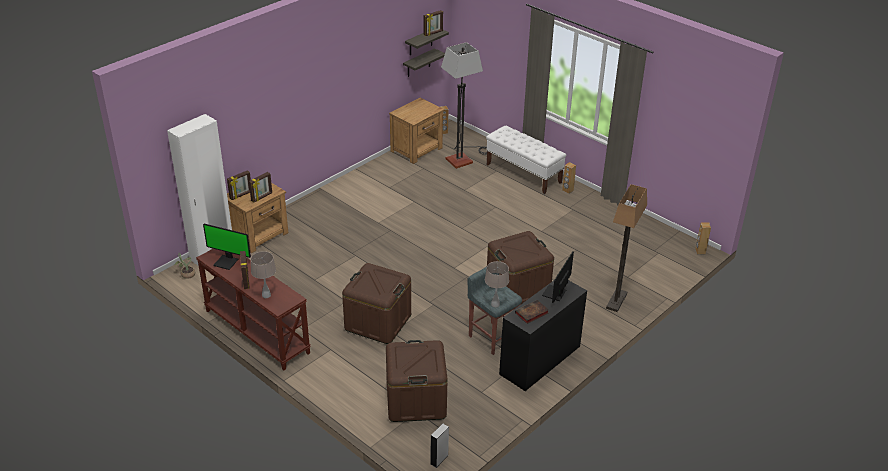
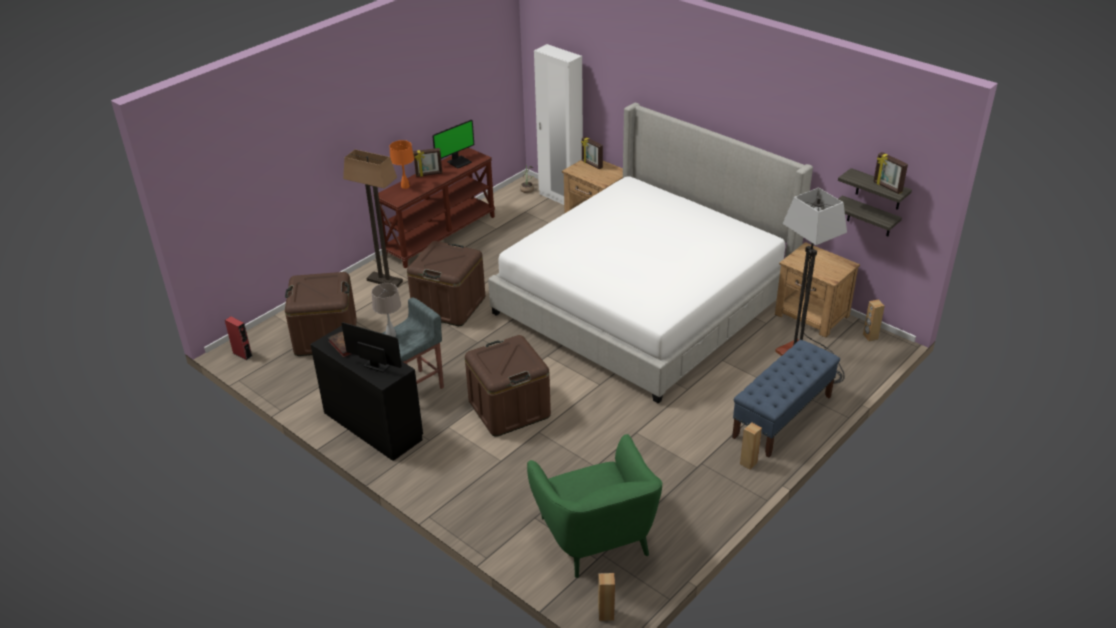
camera: 90 degrees right, 0 degrees up
monitor [203,224,251,270] -> monitor turned 150 degrees counterclockwise [432,120,474,168]
picture frame [249,172,272,202] -> none
beige table lamp [251,251,276,298] -> orange table lamp [390,140,414,189]
grey speaker [430,423,449,468] -> red speaker [225,316,252,360]
white bench [486,126,566,194] -> blue bench [732,340,840,457]
floor lamp [606,184,647,312] -> floor lamp moved to [343,149,403,287]
none -> bed [488,103,813,404]
none -> green armchair [527,434,662,578]

